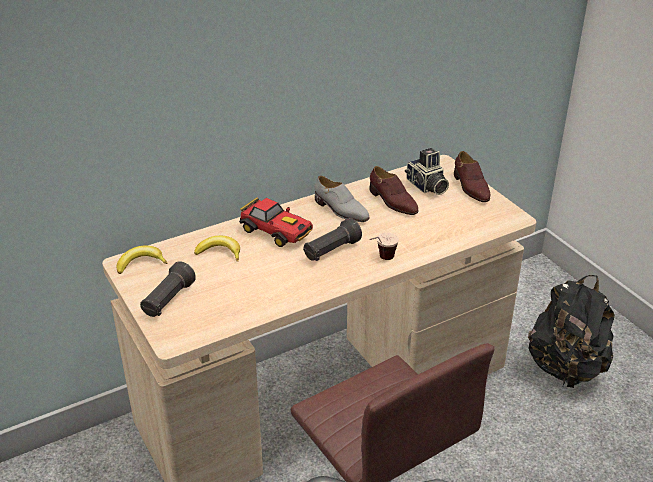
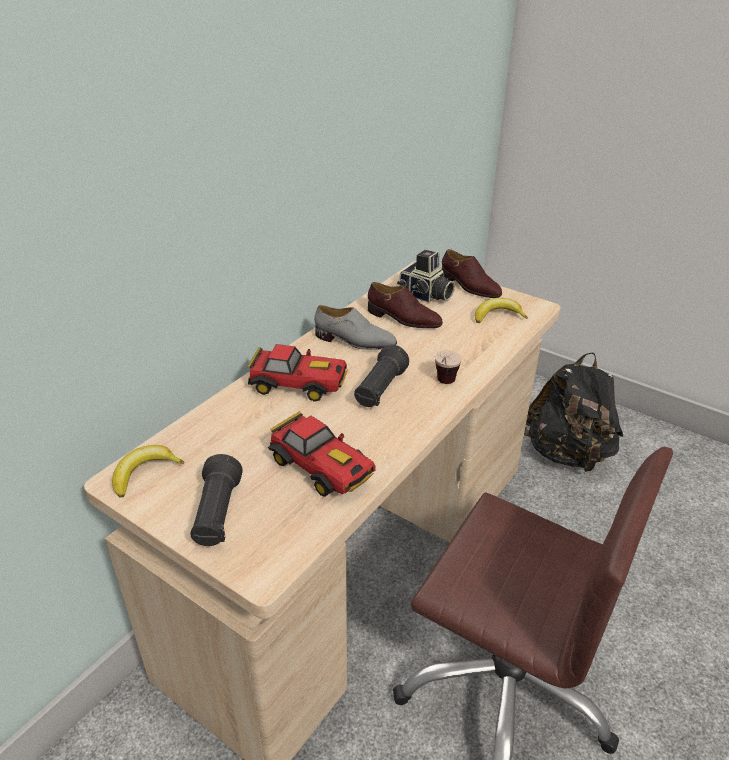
camera: 25 degrees left, 0 degrees up
banana [194,236,240,261] -> banana moved to [475,298,528,323]
none -> toy car [268,411,376,497]

